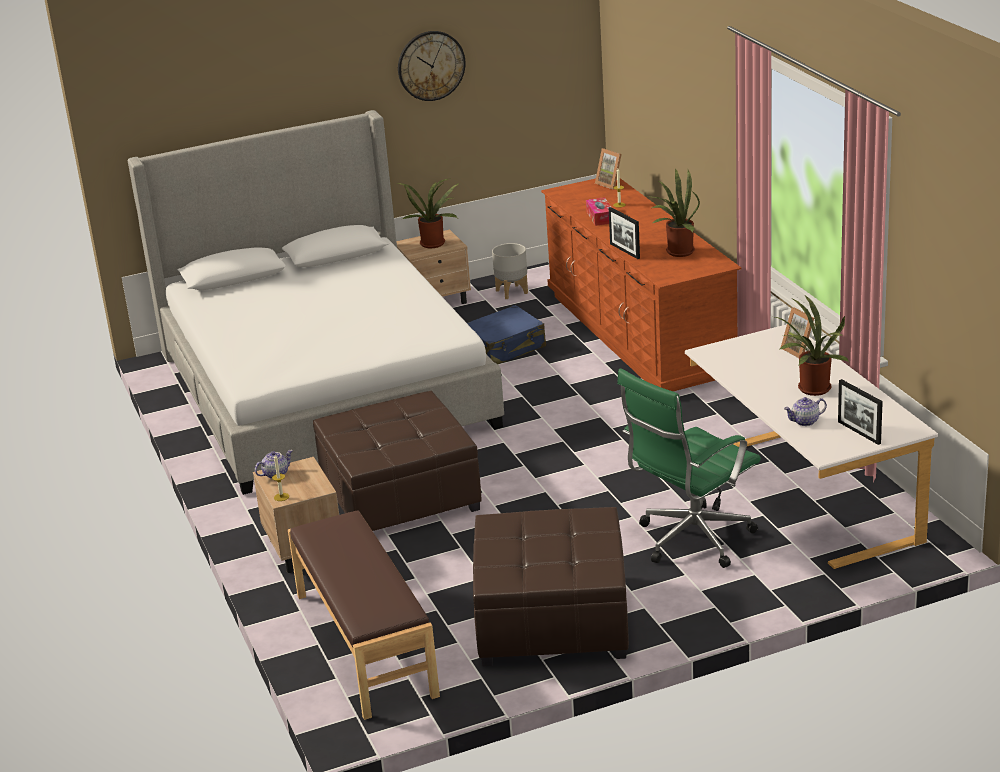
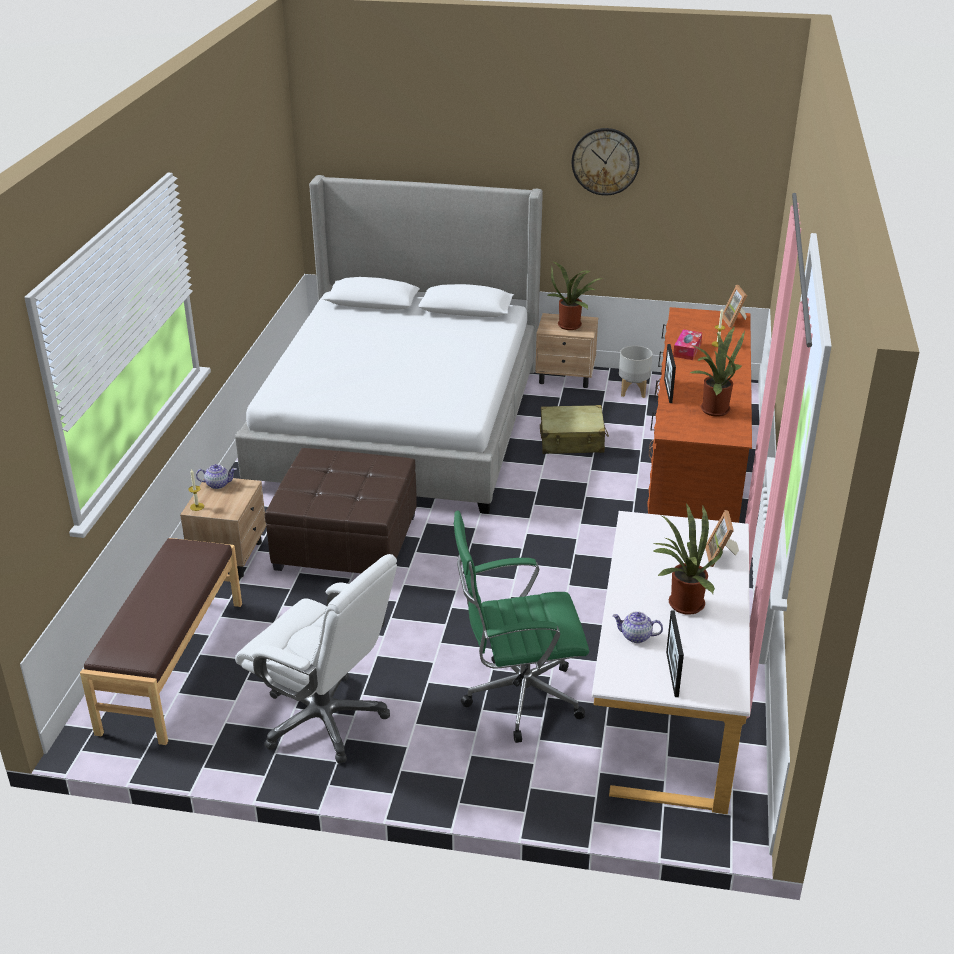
camera: 30 degrees right, 5 degrees up
blue suitcase [467,305,546,364] -> beige suitcase [540,405,609,454]
brown ottoman [473,507,629,667] -> white office chair [235,554,397,764]

